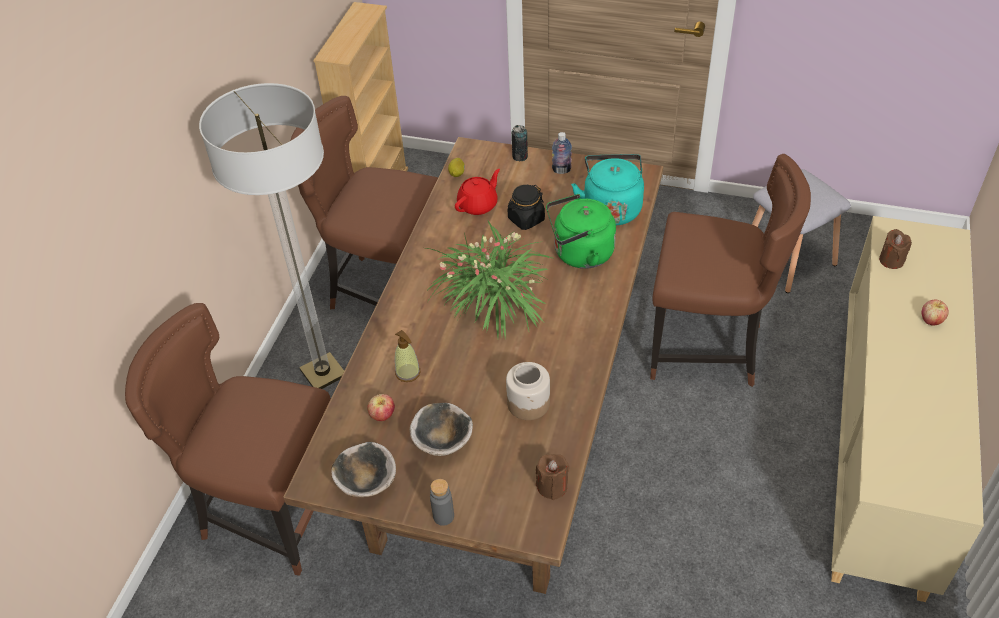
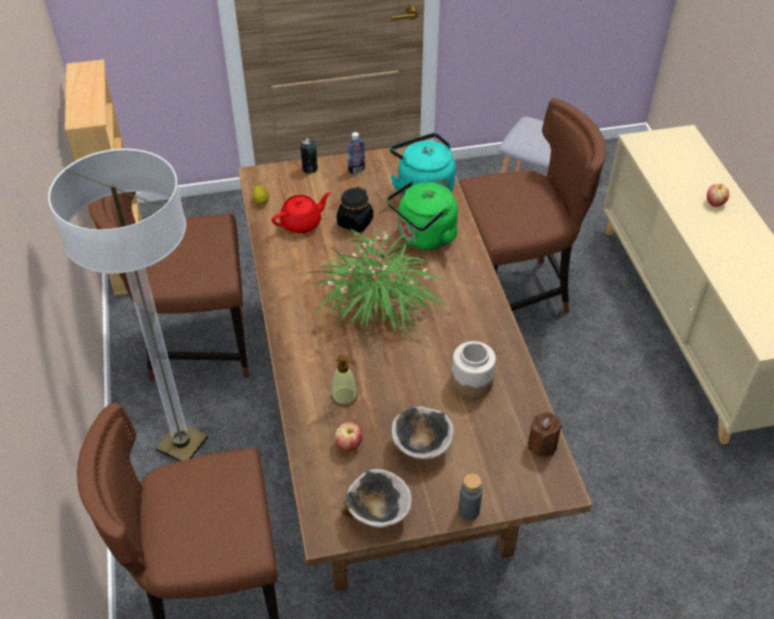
camera: 30 degrees left, 0 degrees up
red teapot [455,169,500,215] -> red teapot turned 45 degrees clockwise [272,192,331,233]
brown candle [879,229,912,269] -> none

